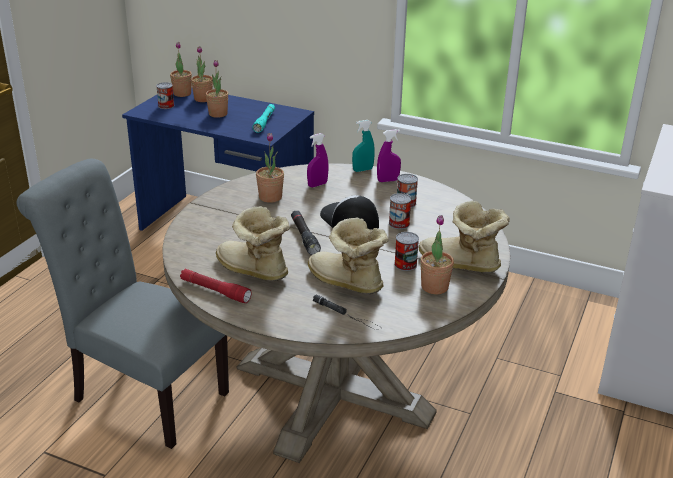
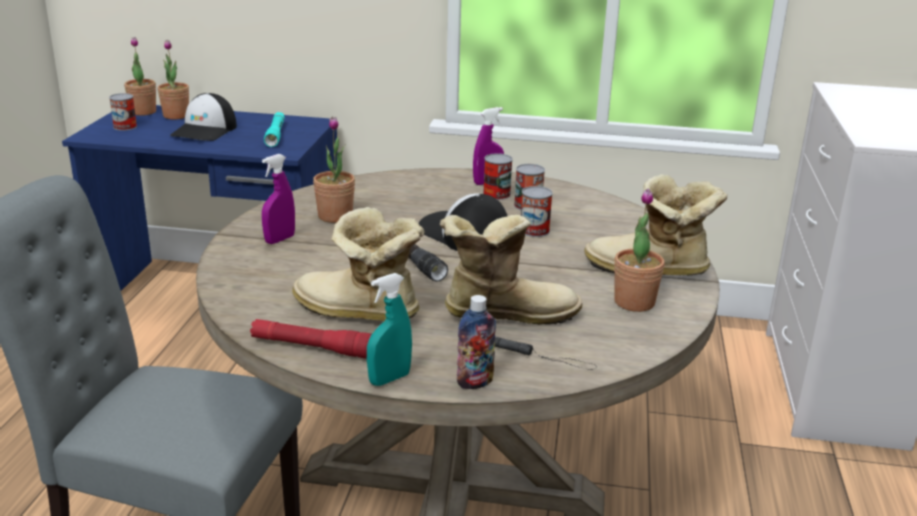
camera: 15 degrees left, 5 degrees down
potted plant [206,60,228,118] -> cap [170,93,237,141]
purple spray bottle [307,133,329,187] -> purple spray bottle moved to [262,154,295,244]
boot [308,218,388,294] -> boot turned 150 degrees clockwise [440,215,582,325]
turquoise spray bottle [352,120,375,172] -> turquoise spray bottle moved to [367,273,412,386]
can [394,232,419,271] -> can moved to [483,153,513,200]
none -> bottle [457,295,496,389]

